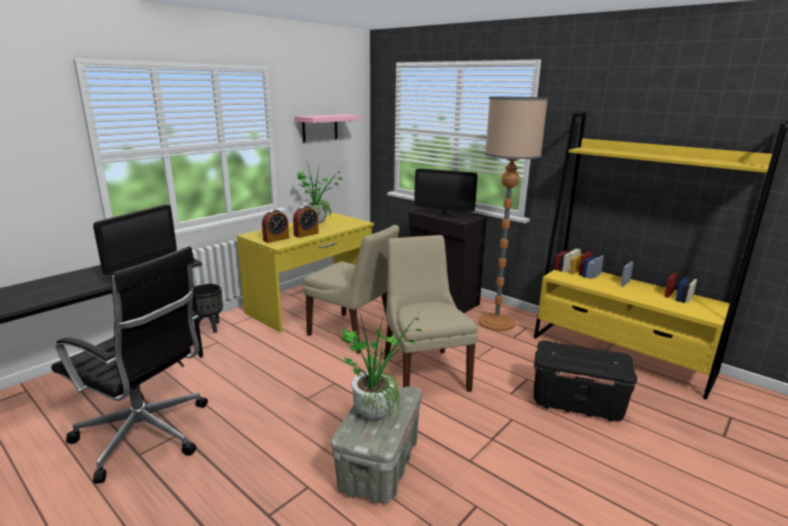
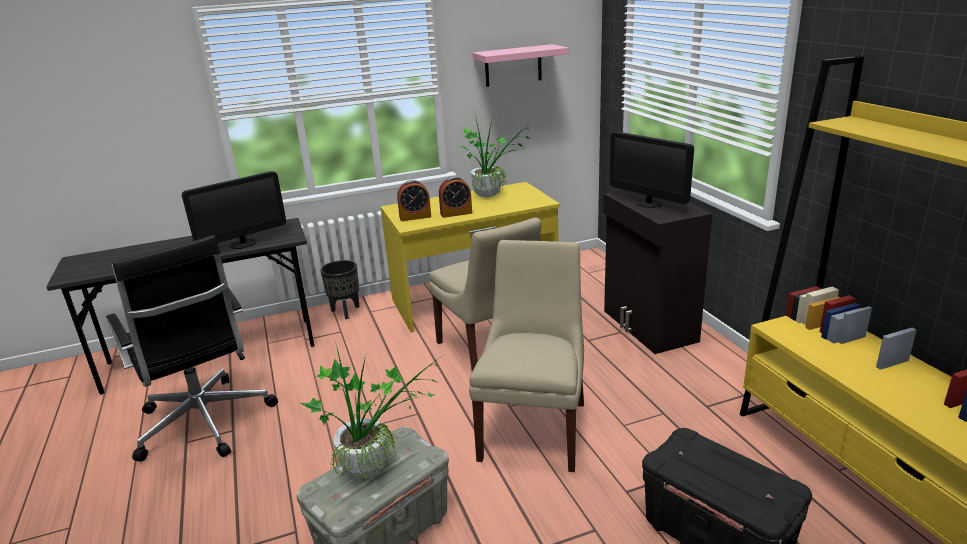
camera: 30 degrees right, 5 degrees up
floor lamp [478,97,549,331] -> none

